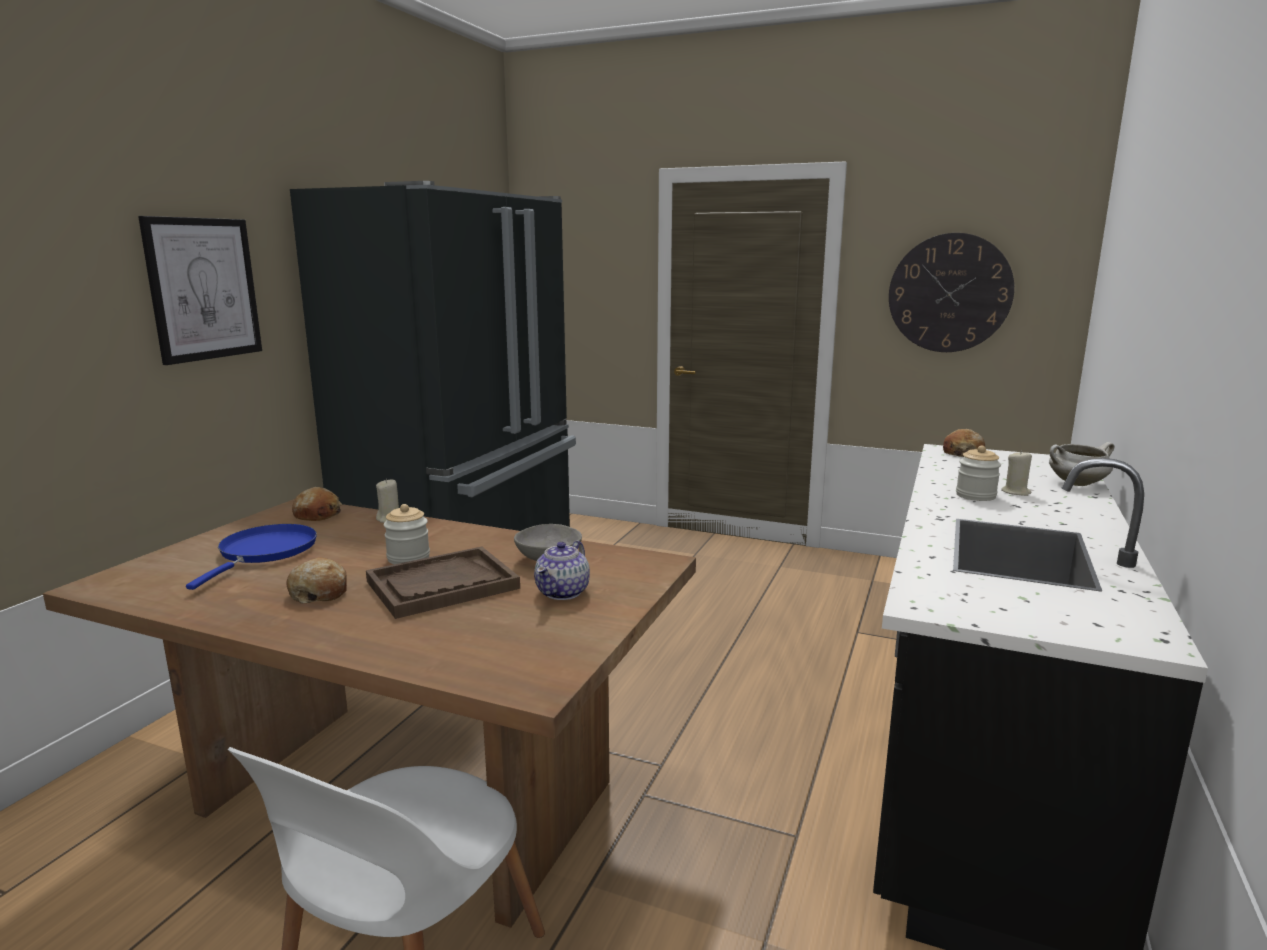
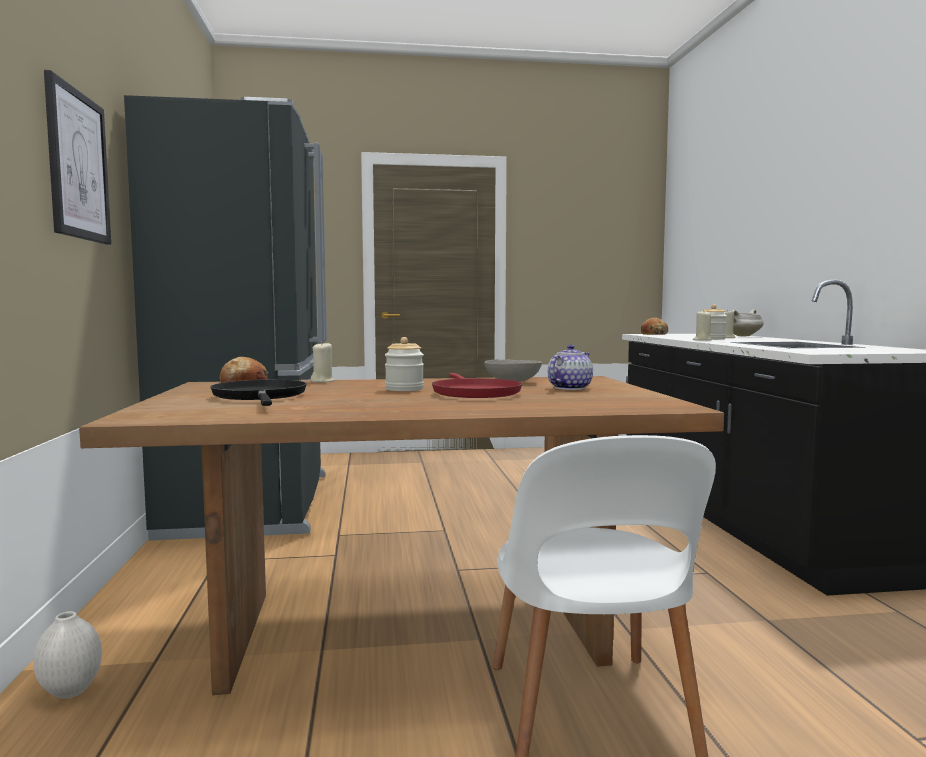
camera: 30 degrees left, 10 degrees down
blue frying pan [186,524,317,590] -> black frying pan [210,380,307,406]
bread [287,557,347,604] -> none
brown tray [366,547,520,619] -> red frying pan [432,373,522,398]
teapot [534,541,590,600] -> teapot turned 135 degrees counterclockwise [548,344,593,390]
wall clock [889,233,1014,352] -> none
none -> white vase [34,611,102,699]
none -> beige candle [693,310,712,341]

